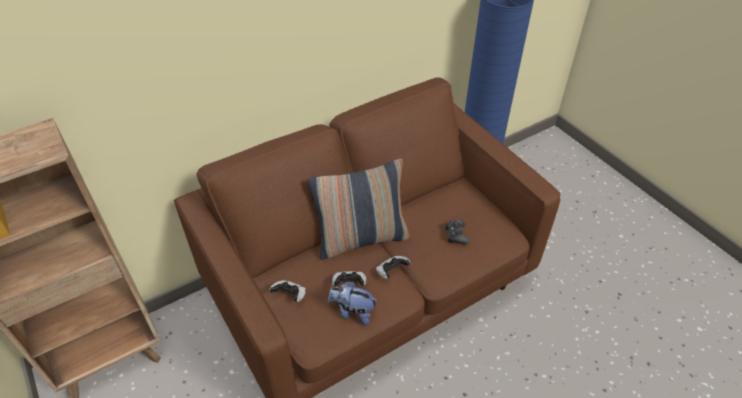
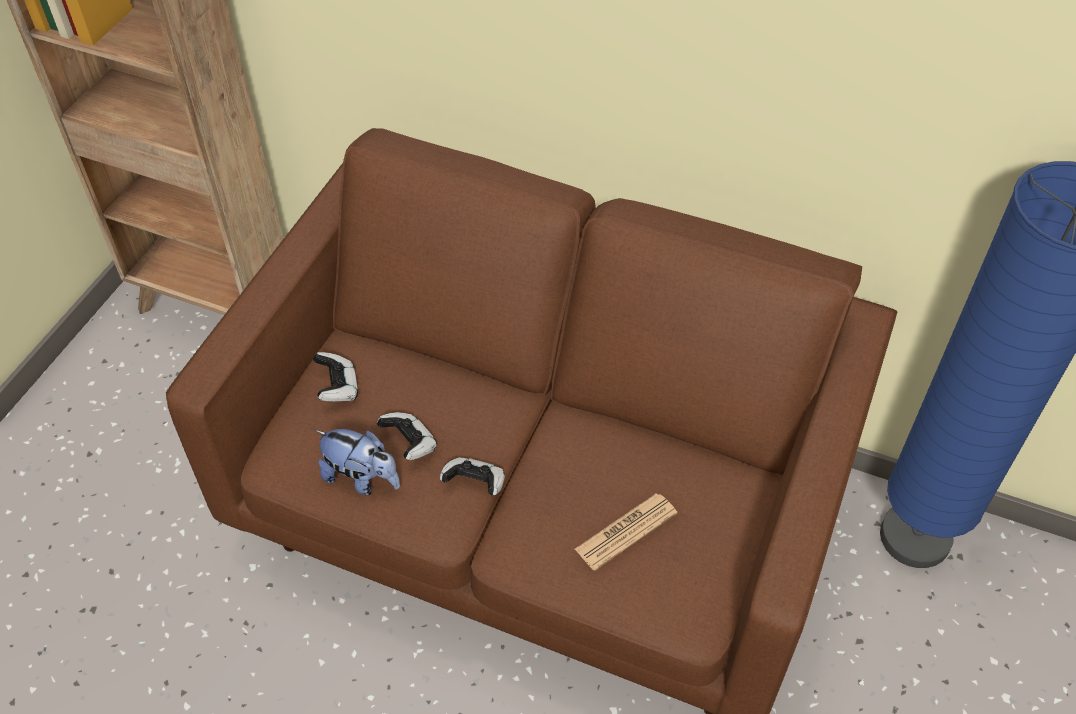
camera: 55 degrees right, 5 degrees up
pillow [308,159,410,260] -> none
plush toy [328,281,378,325] -> plush toy turned 135 degrees clockwise [315,429,400,495]
black game controller [445,220,469,245] -> newspaper [575,493,677,571]

